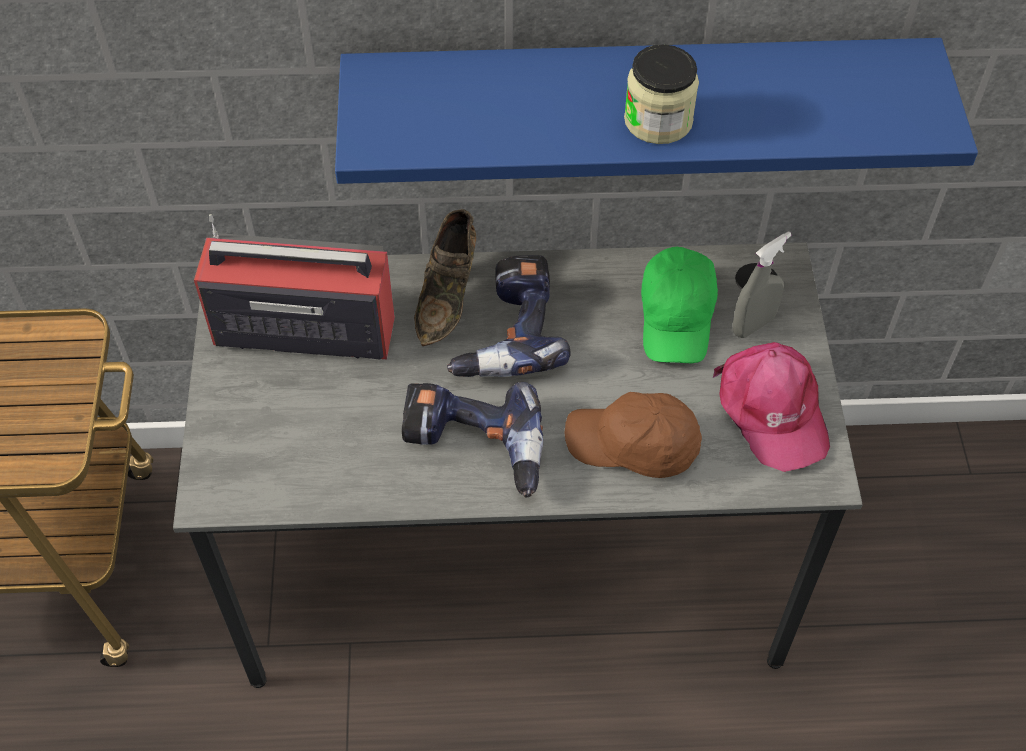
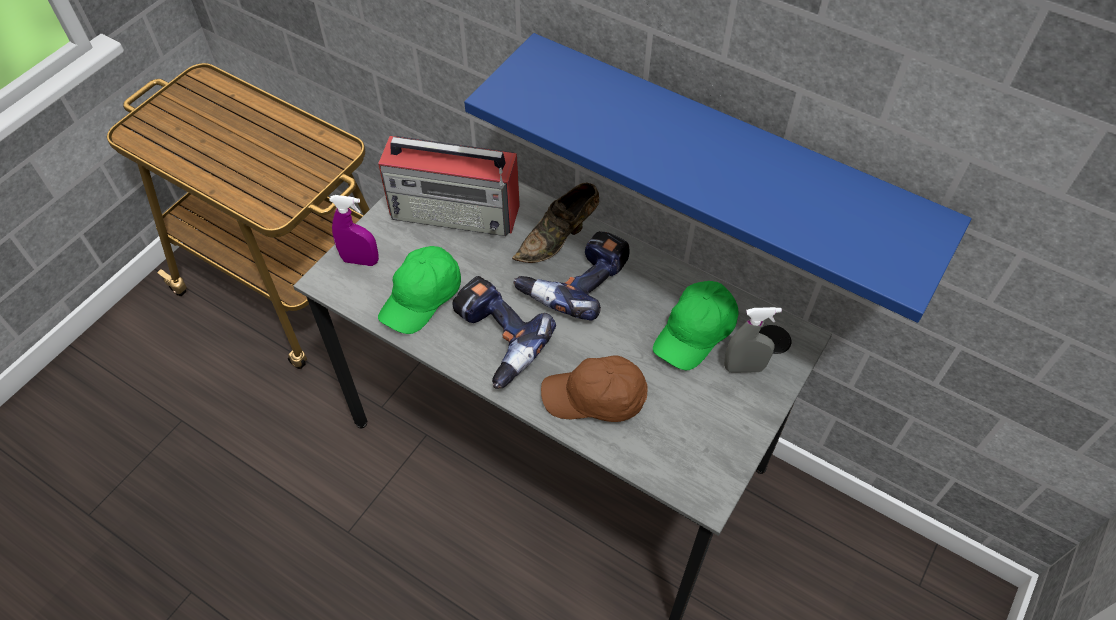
camera: 35 degrees right, 0 degrees up
radio [194,214,395,360] -> radio turned 150 degrees clockwise [378,136,520,236]
brown cap [565,392,702,478] -> brown cap turned 45 degrees counterclockwise [541,355,648,422]
jar [624,44,699,144] -> none
pink cap [713,342,830,472] -> none
none -> purple spray bottle [329,195,379,266]
none -> green cap [378,246,461,334]

